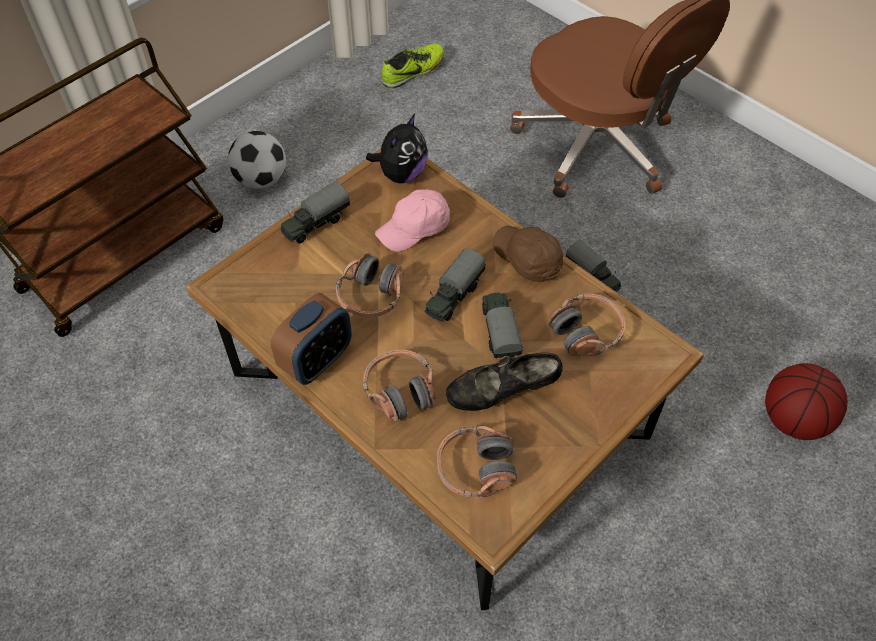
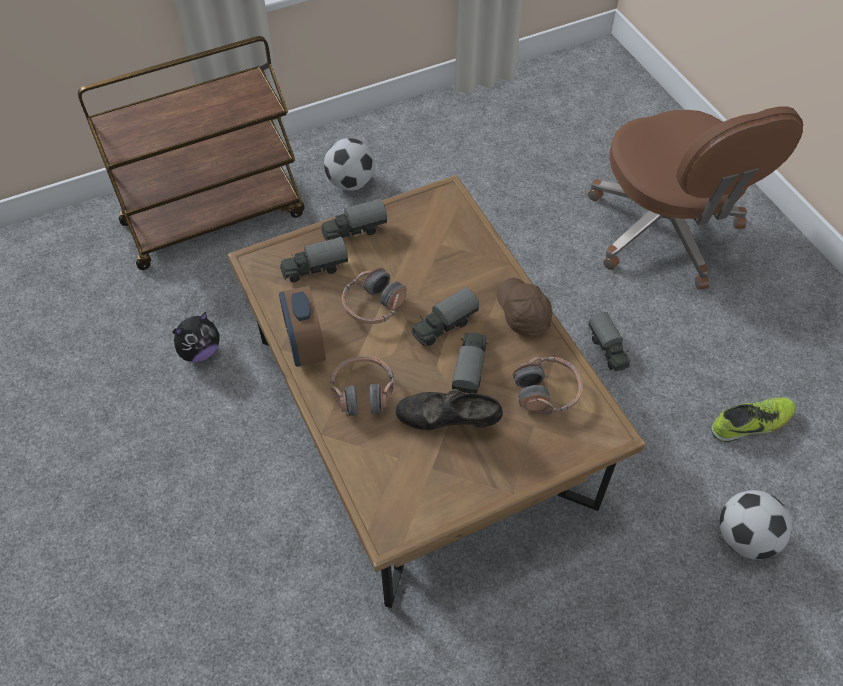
camera: 20 degrees right, 0 degrees up
alarm clock [271,293,352,385] -> alarm clock turned 105 degrees clockwise [279,286,326,367]
plush toy [366,114,427,183] -> plush toy moved to [173,312,220,362]
pink cap [375,189,450,252] -> none
shoe [382,44,444,88] -> shoe moved to [711,397,796,442]
headphones [437,426,517,497] -> none
basketball [765,363,848,440] -> football [720,490,792,560]
none -> toy truck [280,237,348,282]

